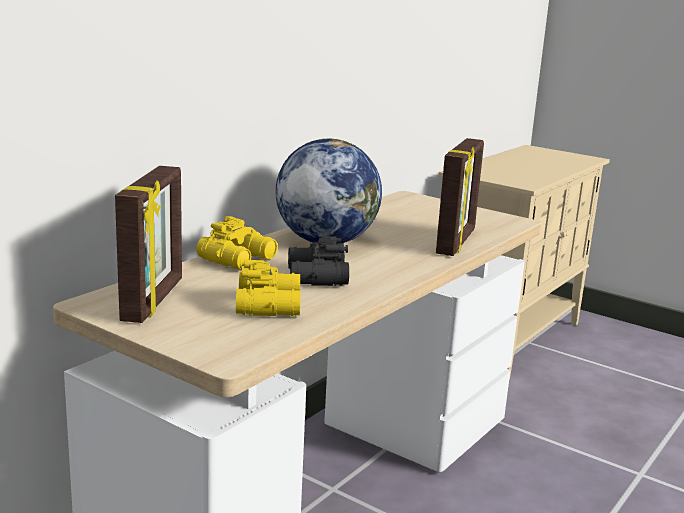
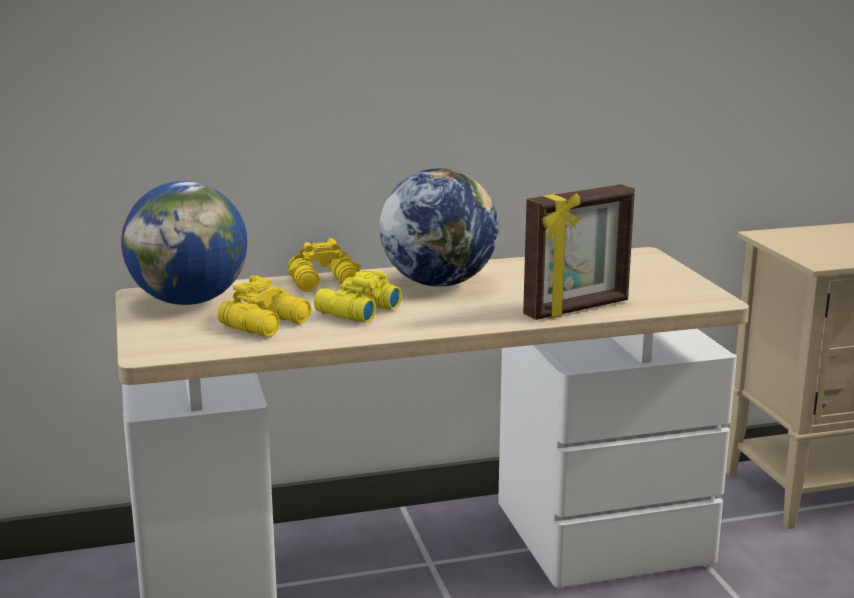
camera: 40 degrees right, 0 degrees up
picture frame [115,166,182,323] -> globe [121,181,247,305]
black binoculars [288,236,349,286] -> yellow binoculars [314,270,402,322]

